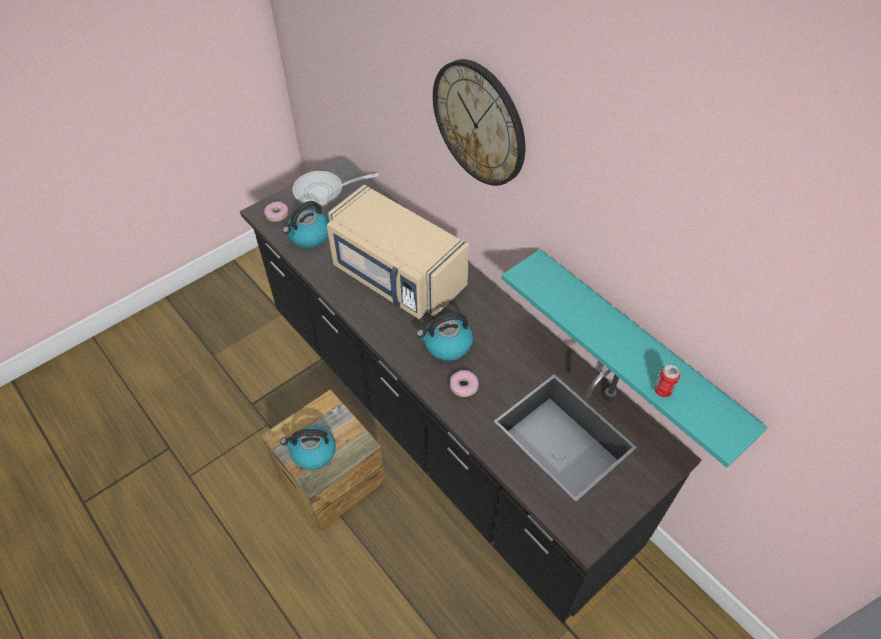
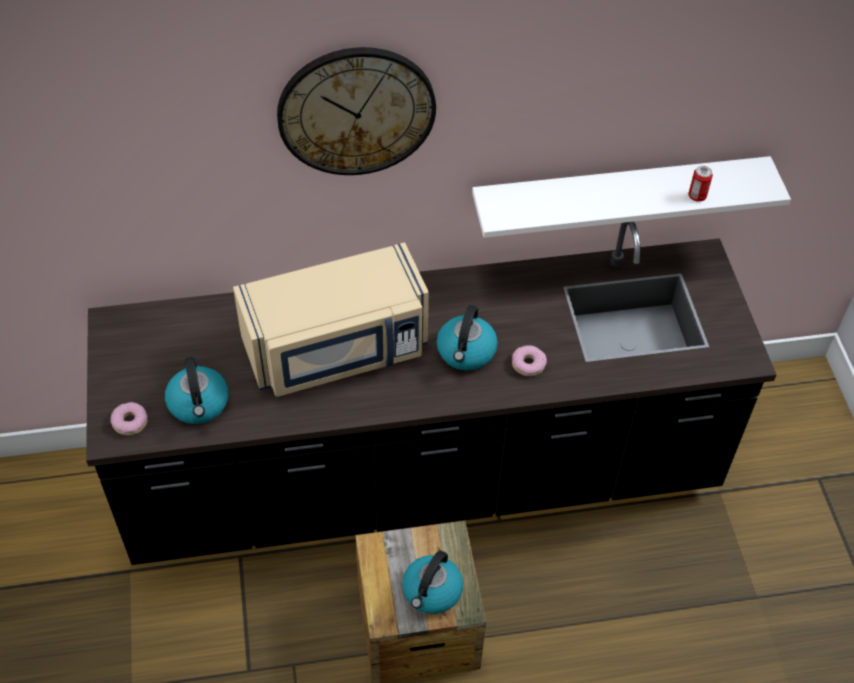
camera: 60 degrees left, 0 degrees up
frying pan [293,171,378,207] -> none
turquoise shelf [502,249,767,468] -> white shelf [472,156,791,238]

